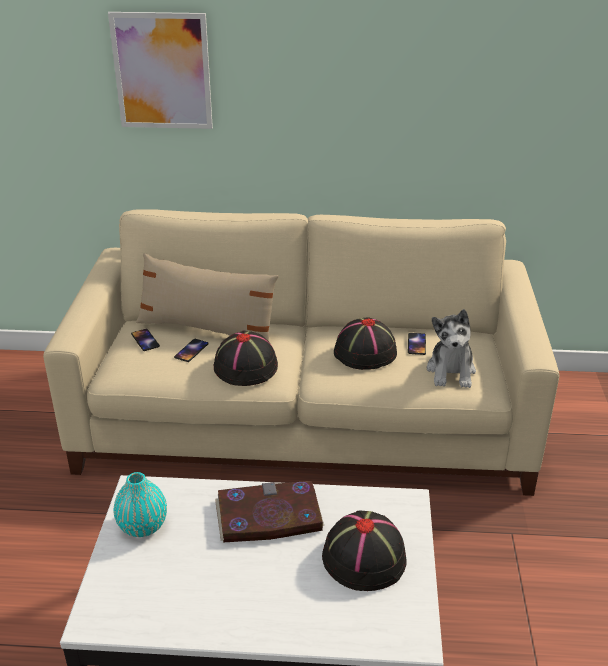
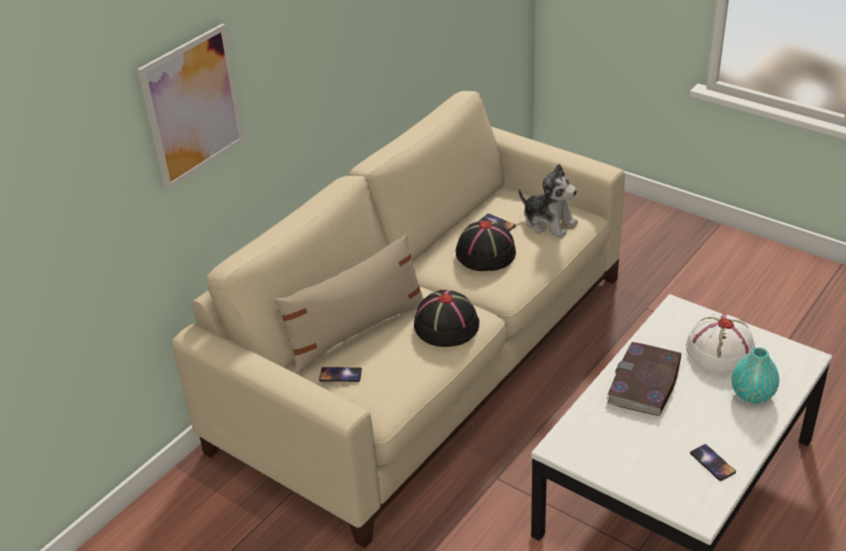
camera: 55 degrees left, 5 degrees up
turquoise vase [114,472,167,537] -> turquoise vase moved to [732,347,779,403]
phone [174,339,209,362] -> phone moved to [690,444,736,481]
black hat [322,511,407,591] -> white hat [686,314,755,374]

